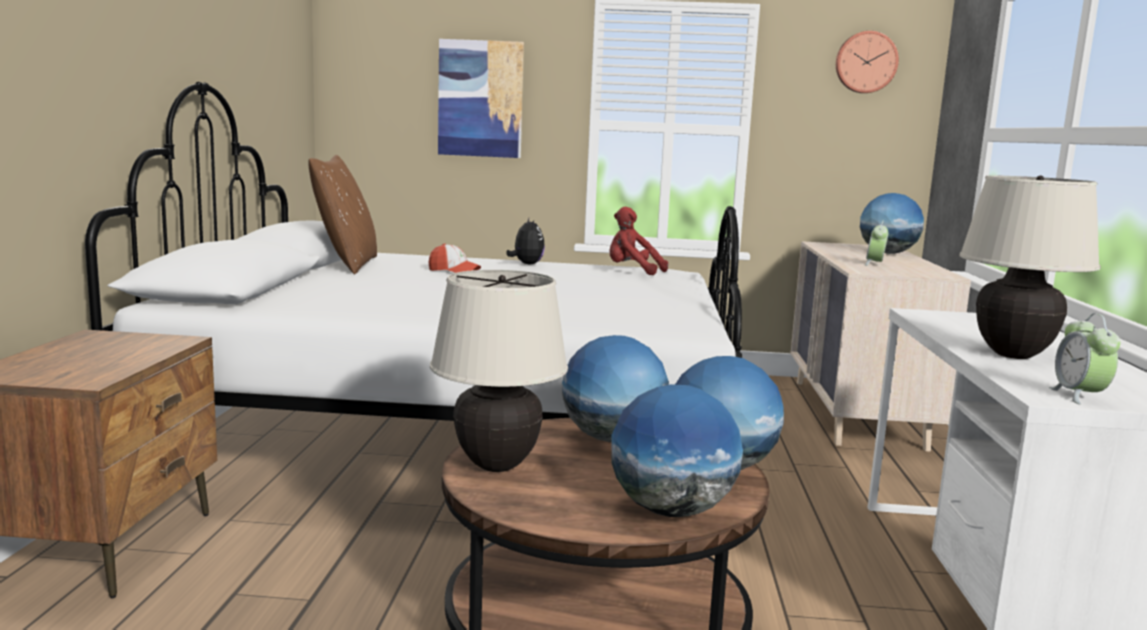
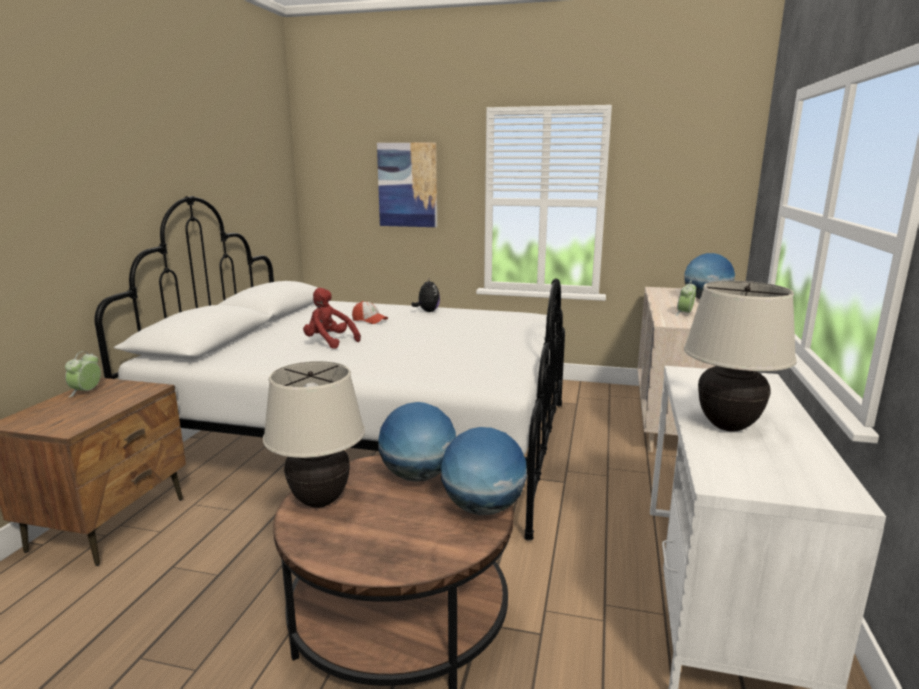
camera: 10 degrees right, 5 degrees up
brown pillow [309,155,377,274] -> none
red plush toy [609,207,668,275] -> red plush toy moved to [303,288,361,349]
globe [611,384,743,517] -> none
wall clock [836,31,899,93] -> none
alarm clock [1049,313,1120,405] -> alarm clock moved to [65,351,101,397]

